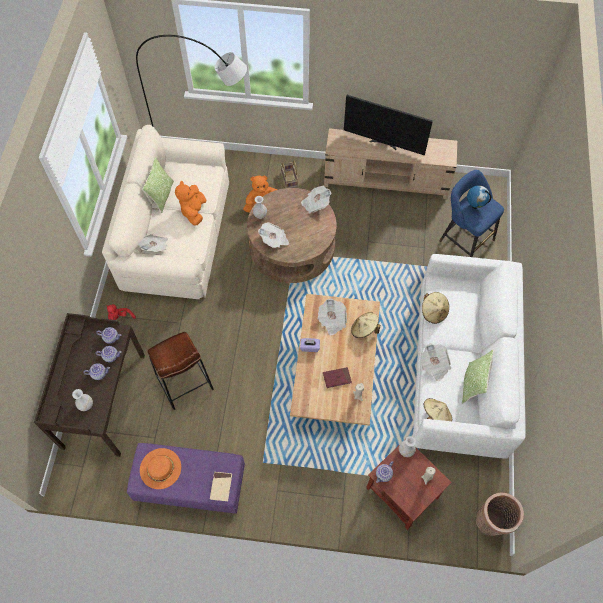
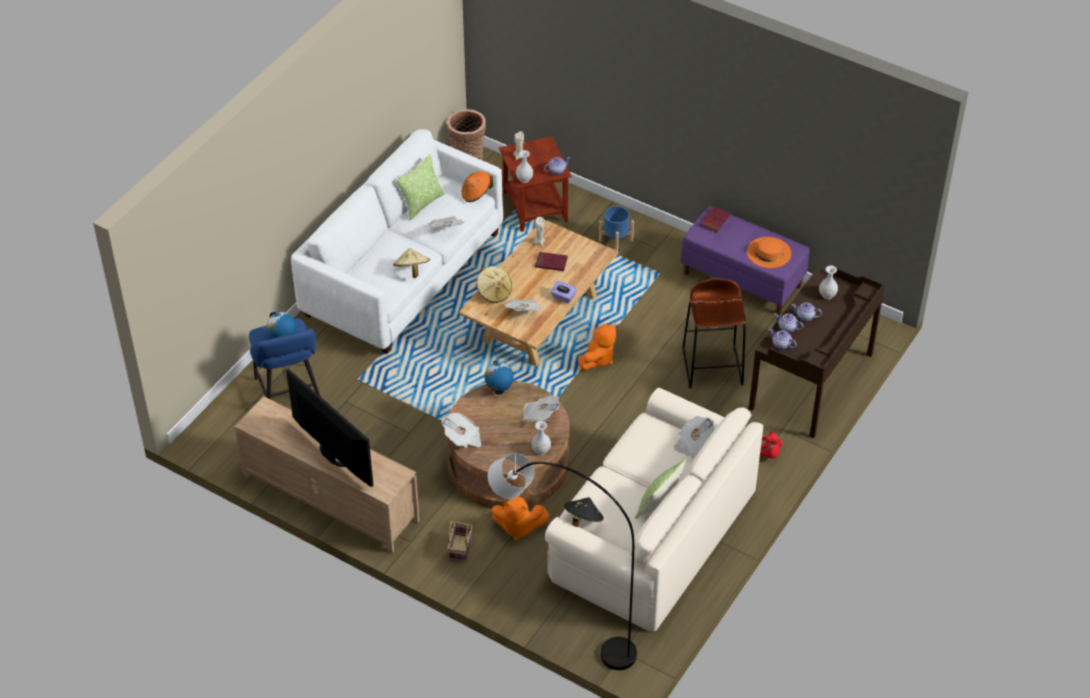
camera: 155 degrees left, 15 degrees down
orange plush toy [175,181,206,225] -> orange plush toy moved to [578,323,616,370]
beige book [210,472,232,501] -> red book [700,206,730,233]
beige hat [424,398,452,421] -> orange hat [462,171,493,202]
none -> globe [484,360,514,394]
none -> black hat [564,497,604,527]
none -> blue planter [599,206,634,251]

